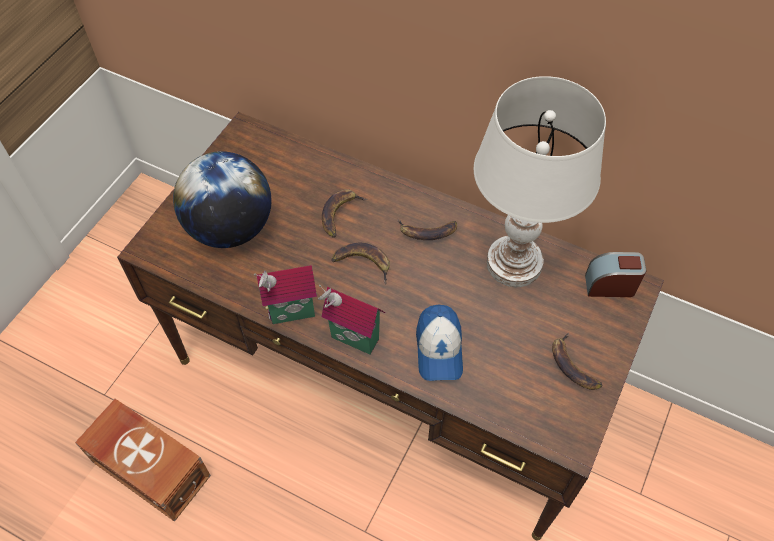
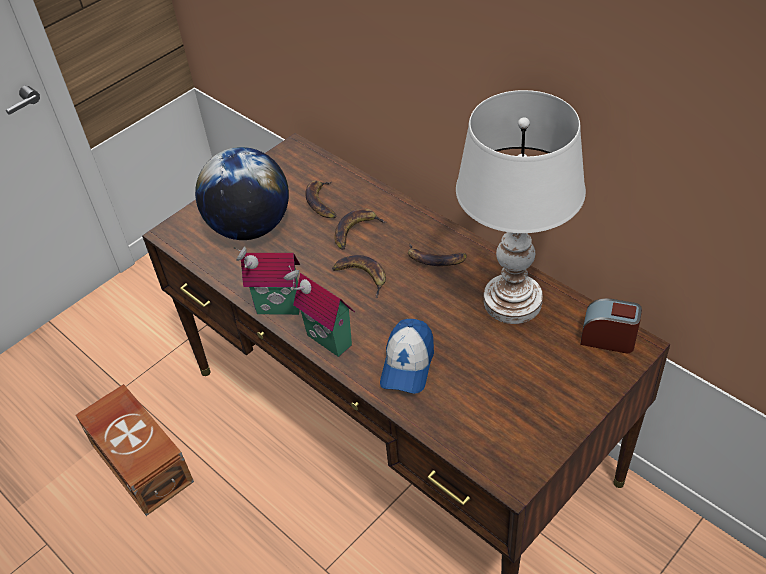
camera: 20 degrees right, 10 degrees down
banana [552,332,602,390] -> banana moved to [305,181,336,218]

